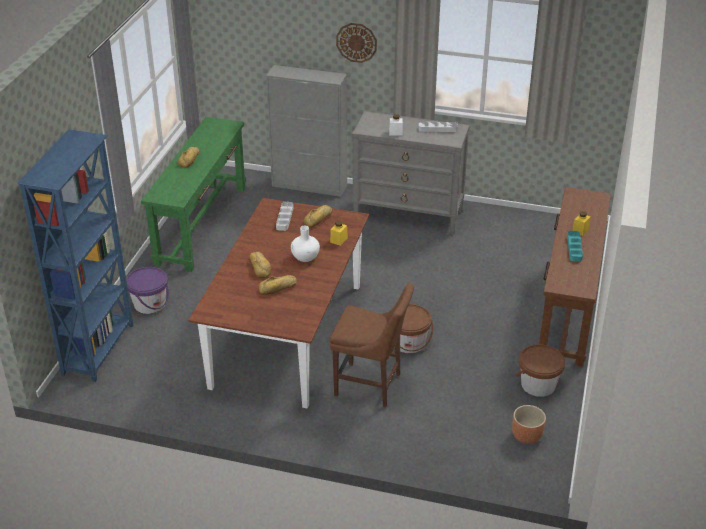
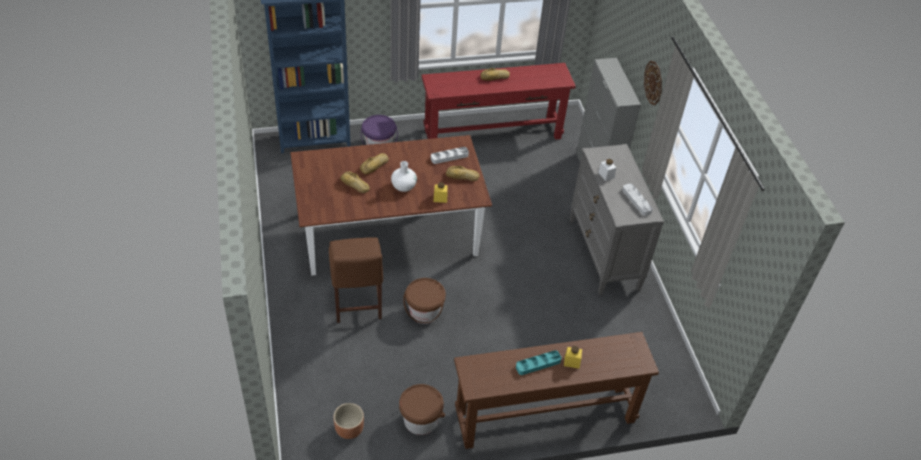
camera: 60 degrees right, 10 degrees up
green console table [141,117,246,272] -> red console table [422,63,576,140]

